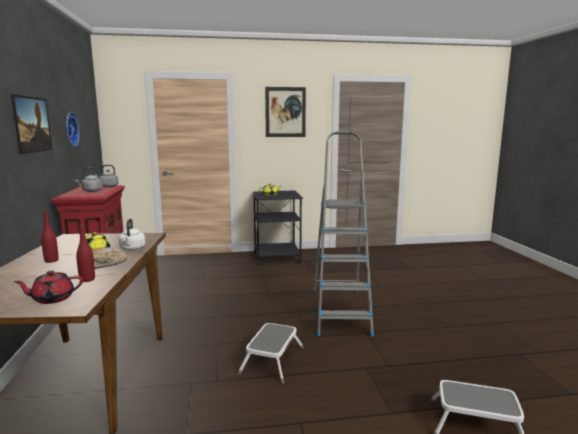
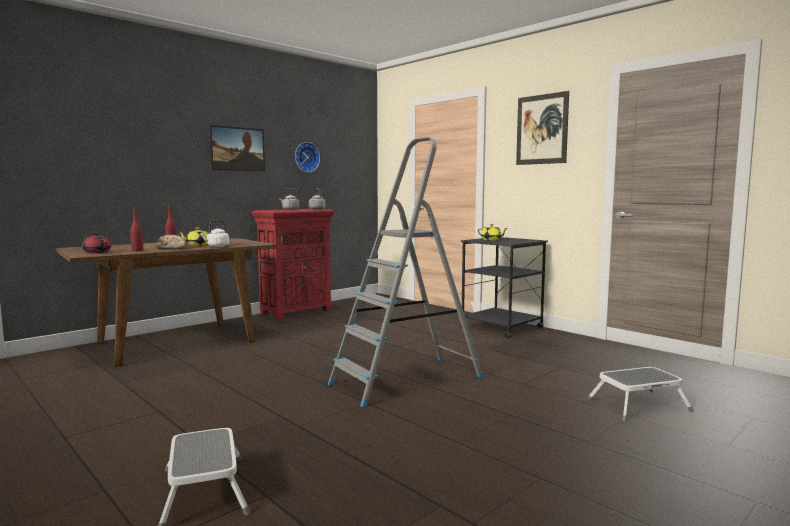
camera: 55 degrees right, 5 degrees down
grey step ladder [237,323,304,384] -> grey step ladder moved to [586,367,694,422]

